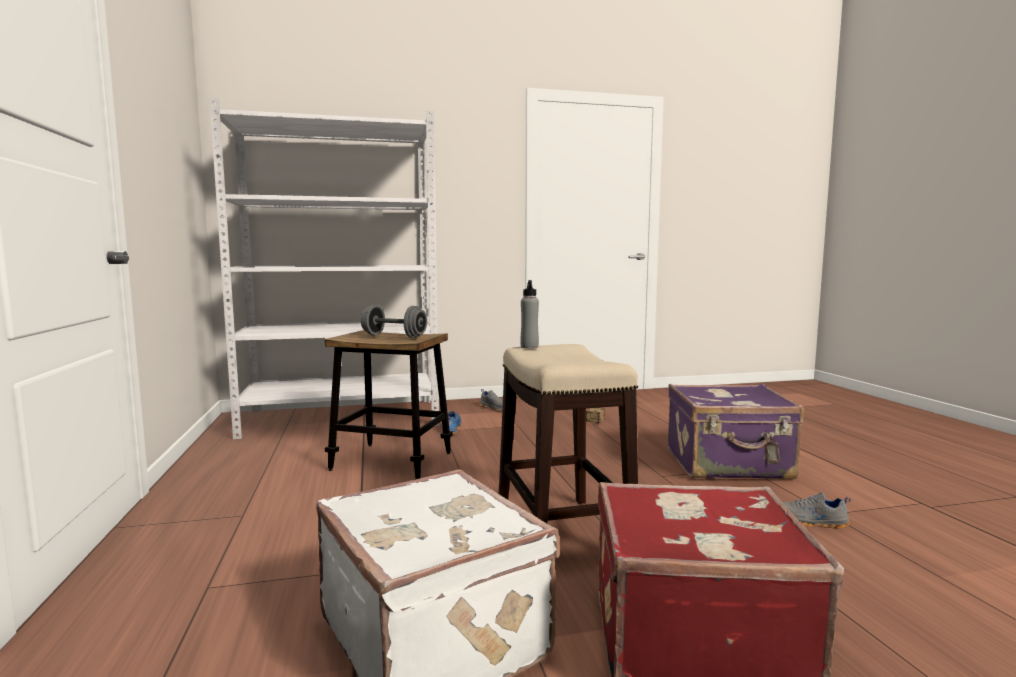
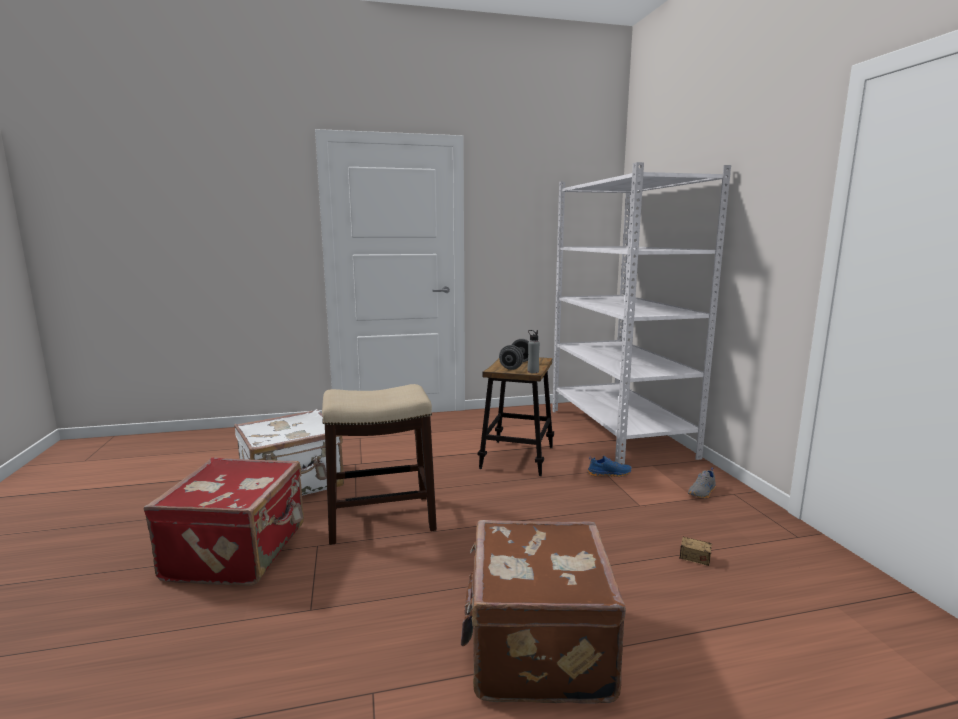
camera: 90 degrees right, 5 degrees up
grey bottle [520,280,539,349] -> grey bottle moved to [528,330,540,373]
purple suitcase [668,384,804,479] -> brown suitcase [461,520,626,704]
grey shoe [783,492,851,529] -> none

